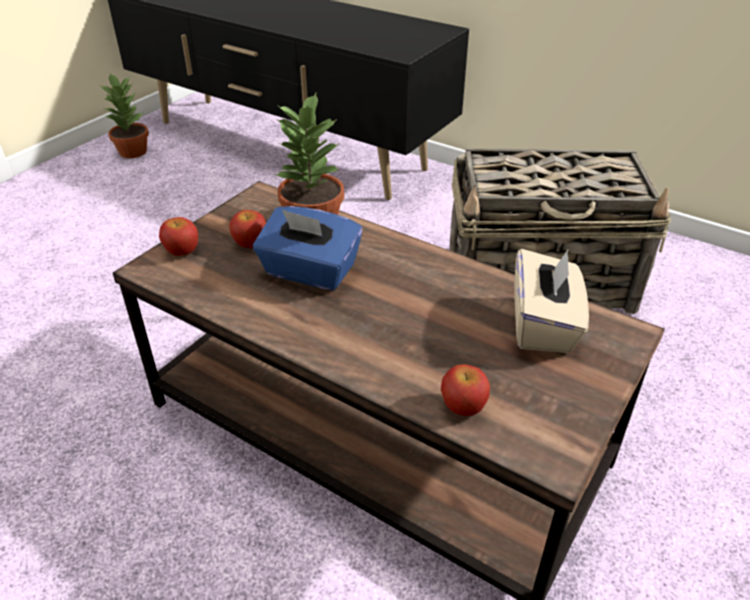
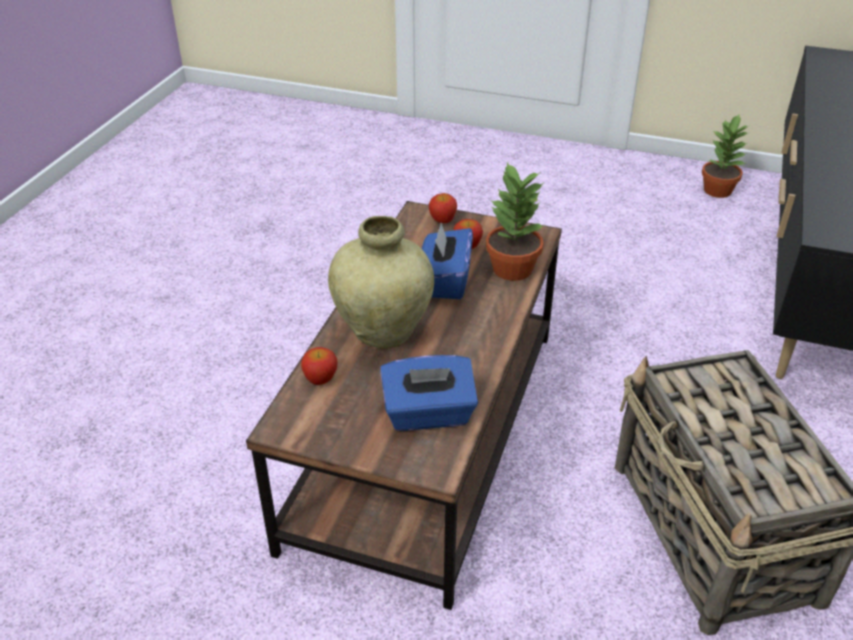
camera: 75 degrees right, 0 degrees up
beige tissue box [514,248,589,353] -> blue tissue box [380,355,478,431]
none -> beige vase [328,216,434,349]

